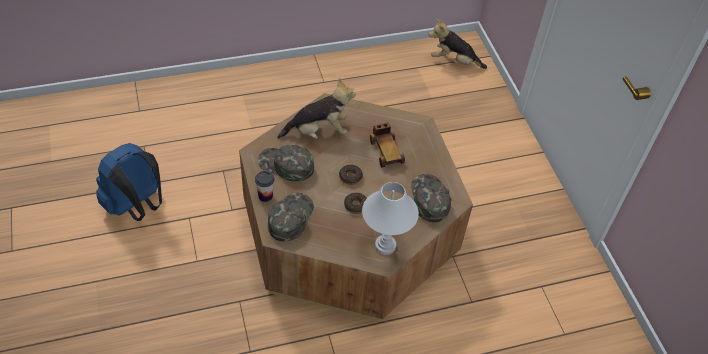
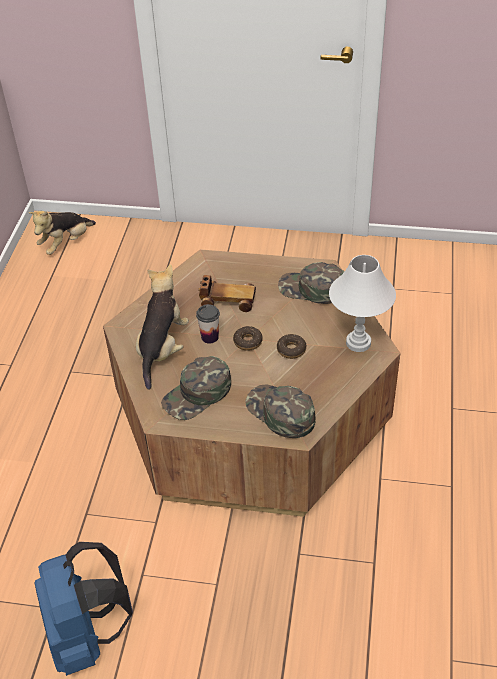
camera: 60 degrees left, 5 degrees down
cup [255,171,274,202] -> cup moved to [196,304,220,344]

